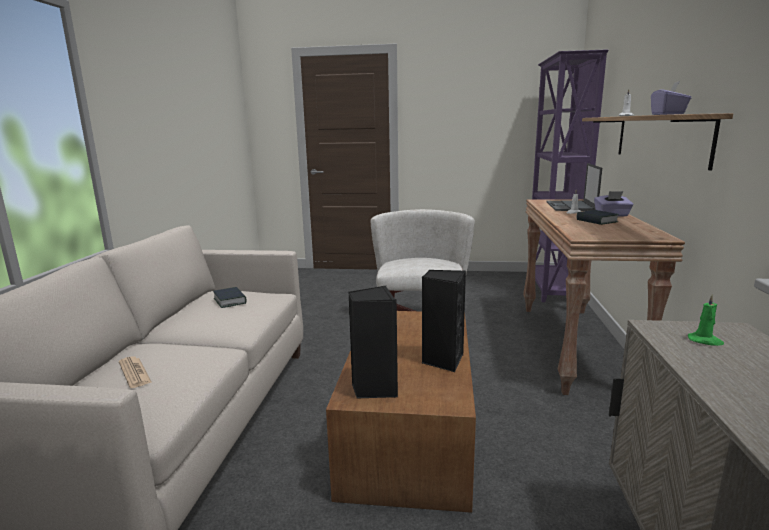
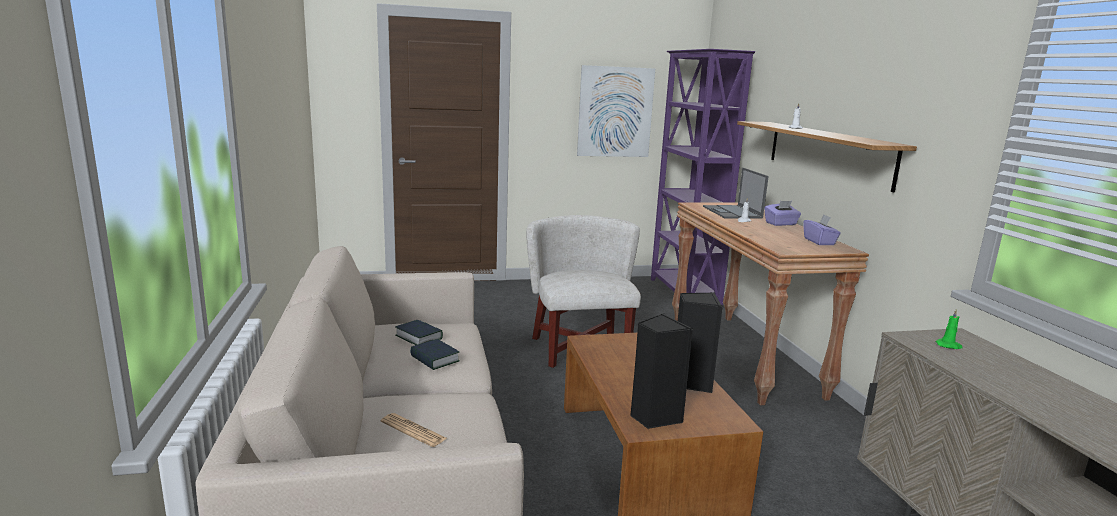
camera: 20 degrees left, 0 degrees up
book [577,210,619,225] -> book moved to [410,339,460,370]
purple tissue box [651,81,692,115] -> purple tissue box moved to [804,215,841,245]
none -> picture [577,65,655,157]

